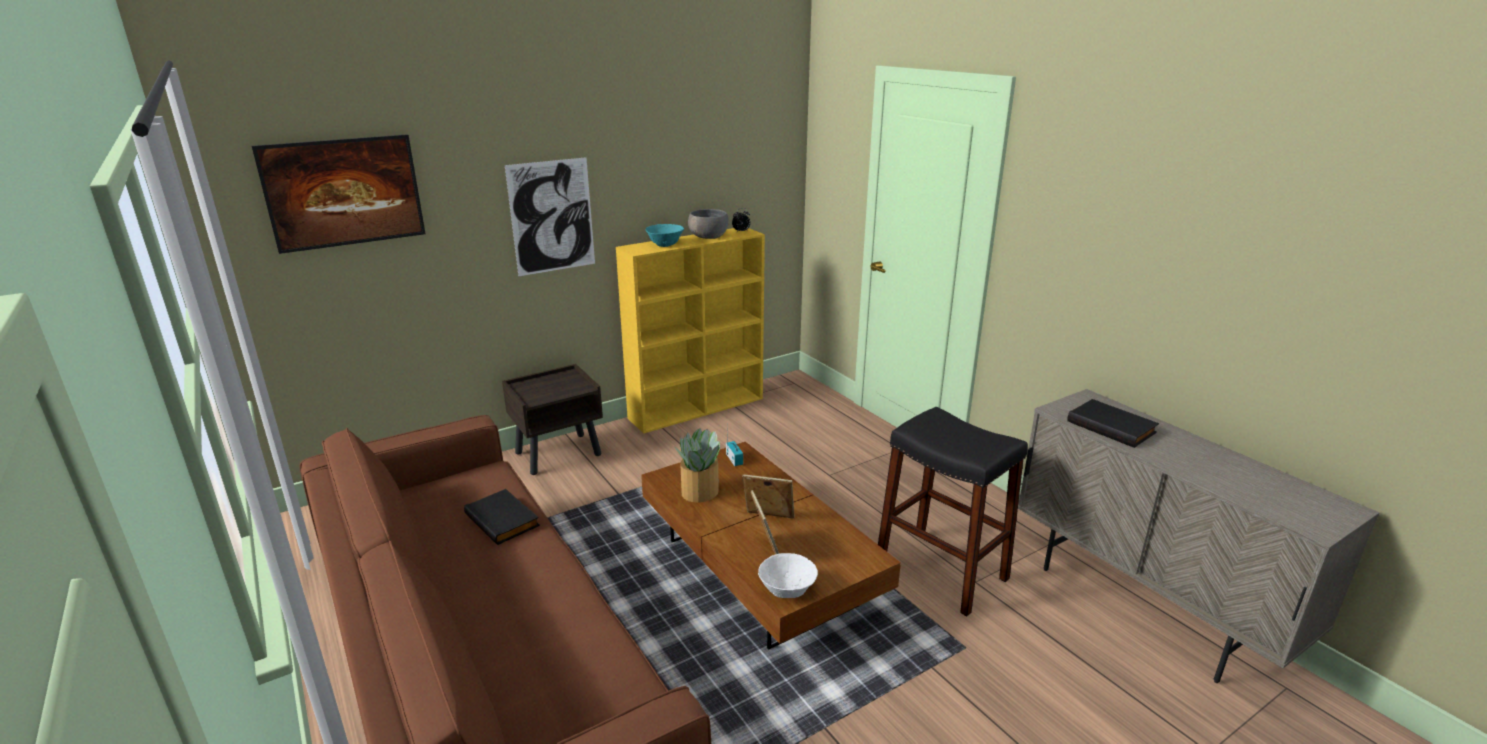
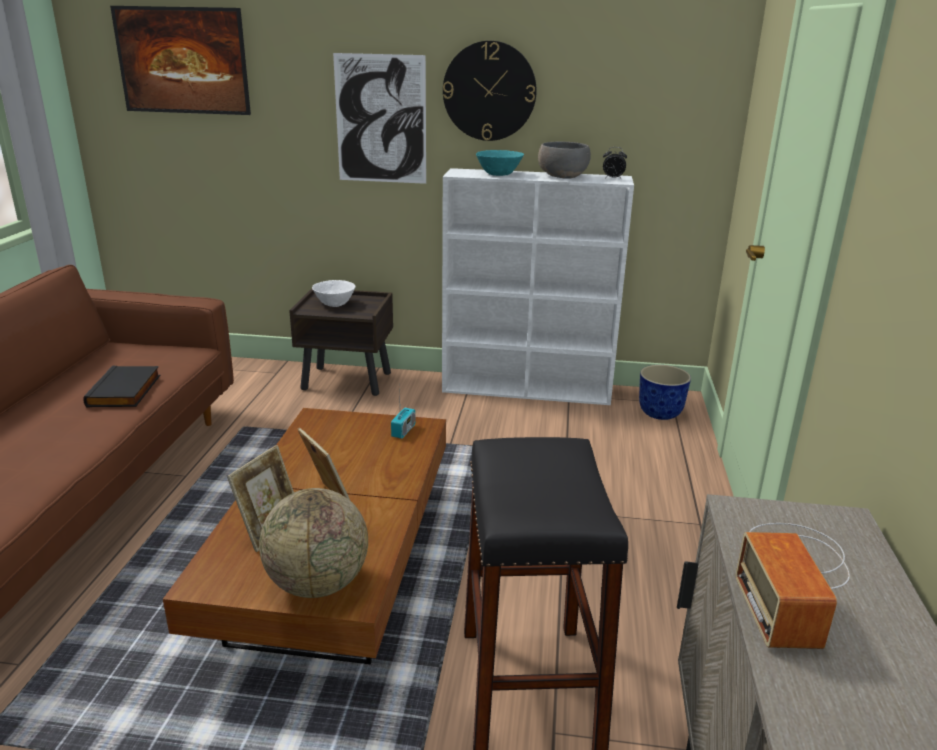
camera: 40 degrees right, 0 degrees up
yellow bookcase [616,228,765,434] -> white bookcase [442,168,634,405]
potted plant [674,429,720,503] -> none
white bowl [758,553,818,598] -> white bowl moved to [312,280,356,307]
black book [1067,399,1159,448] -> radio [736,523,850,649]
none -> globe [259,488,368,598]
none -> wall clock [443,41,537,141]
none -> planter [639,365,691,420]

